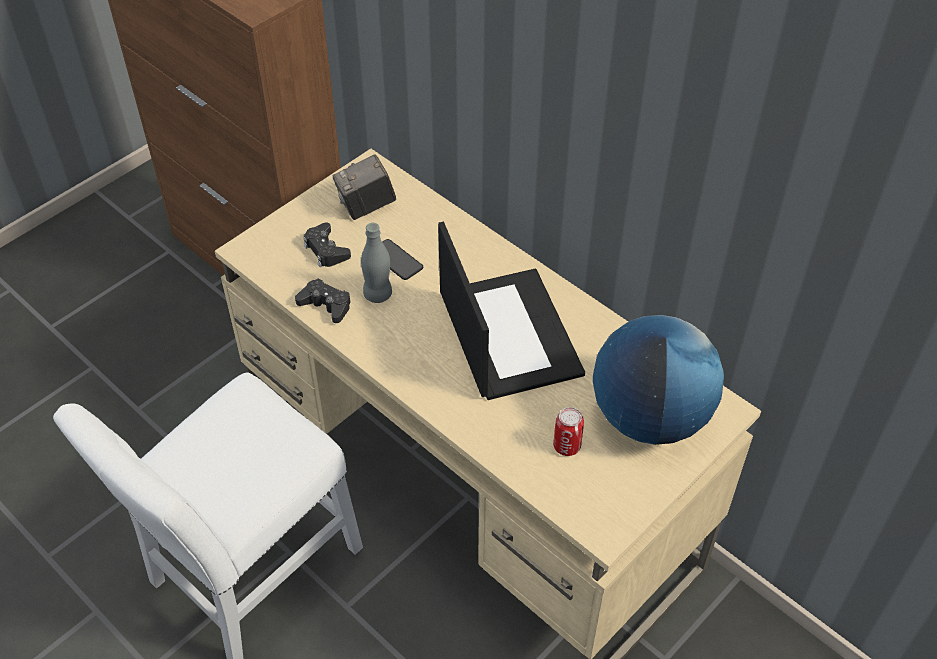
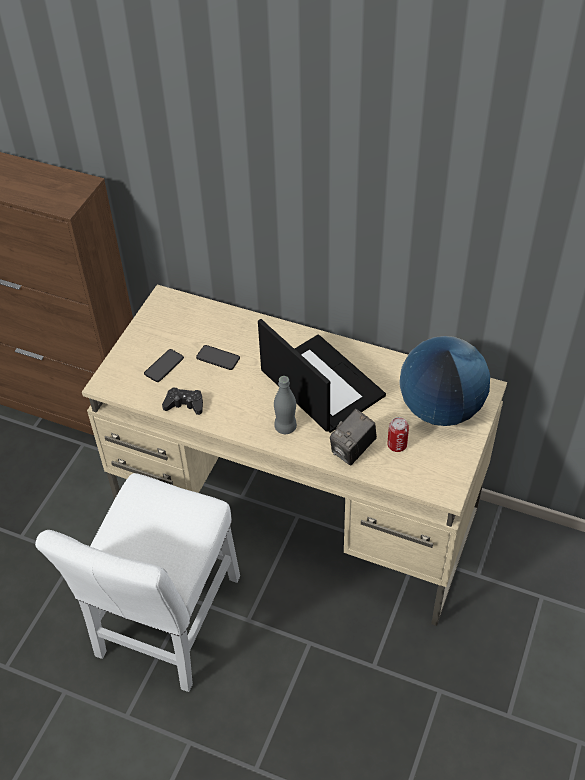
camera: 20 degrees left, 0 degrees up
black game controller [303,222,351,267] -> phone [144,349,184,382]
camera [333,154,396,220] -> camera moved to [330,409,377,466]
grey bottle [361,223,392,303] -> grey bottle moved to [274,376,297,434]

